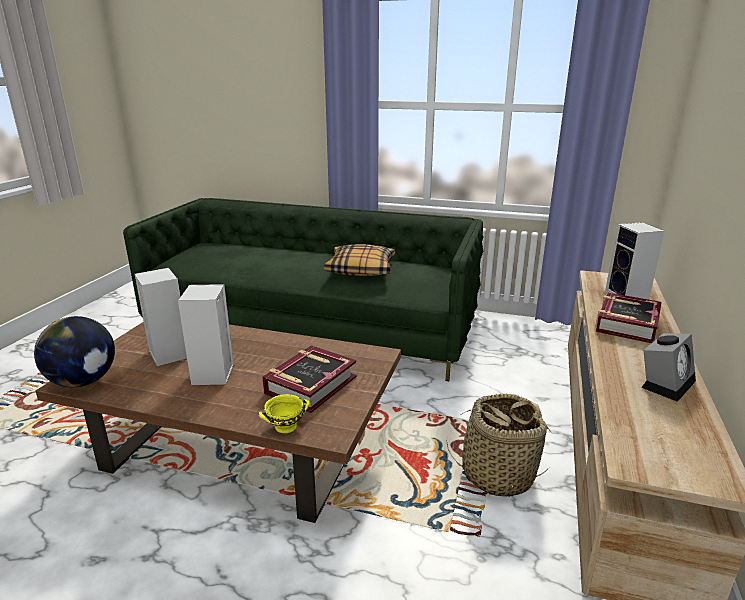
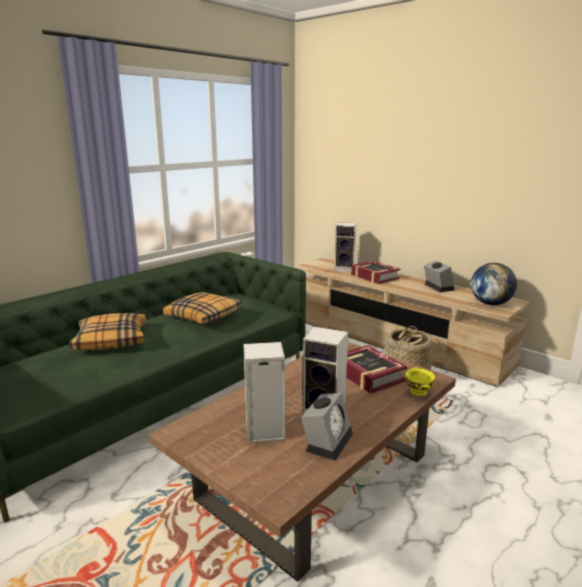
camera: 65 degrees left, 5 degrees down
globe [34,316,115,387] -> globe moved to [471,263,517,305]
none -> pillow [69,313,146,350]
none -> alarm clock [301,393,353,461]

